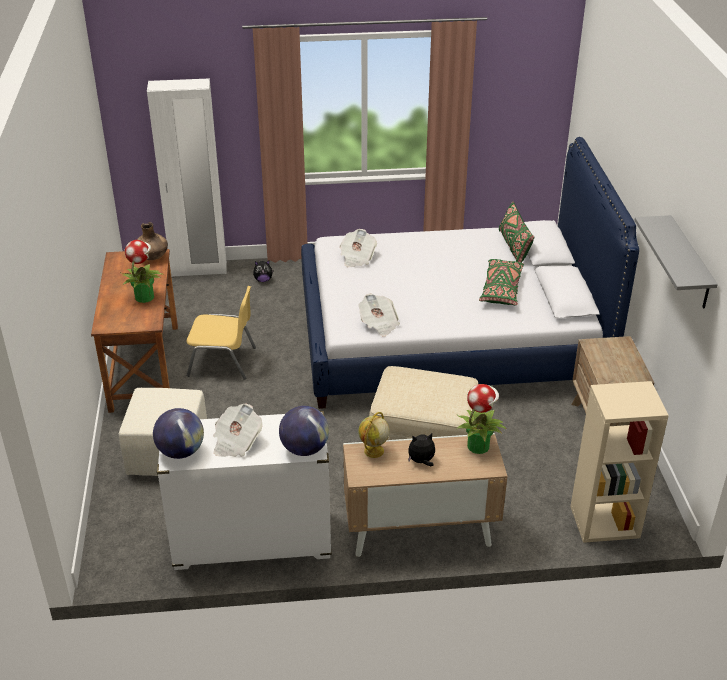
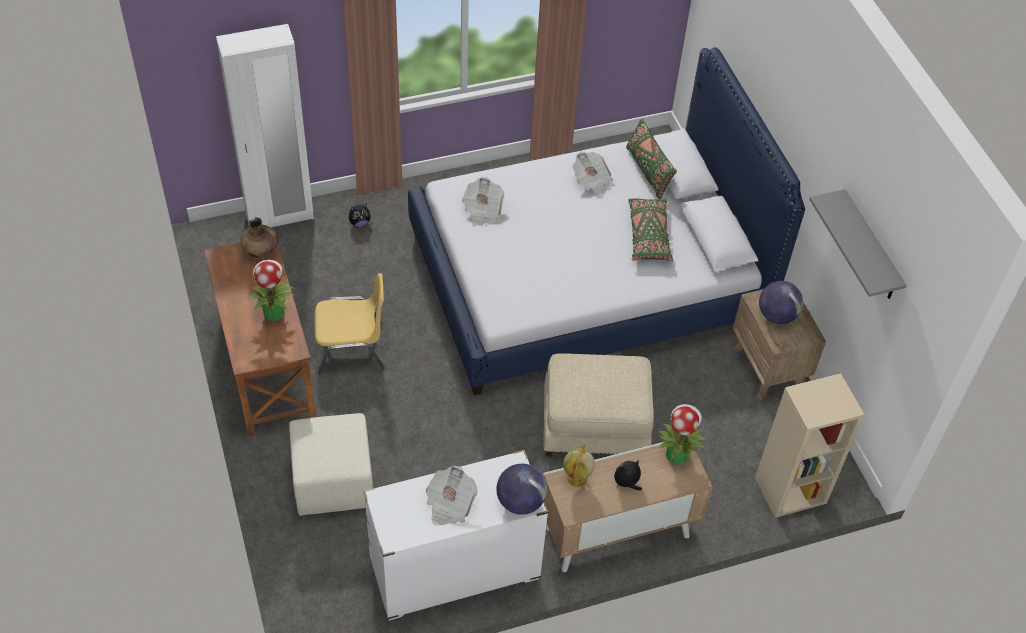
camera: 15 degrees left, 15 degrees up
globe [153,408,204,459] -> globe moved to [759,281,803,324]
newspaper [358,293,400,337] -> newspaper moved to [573,151,614,196]

